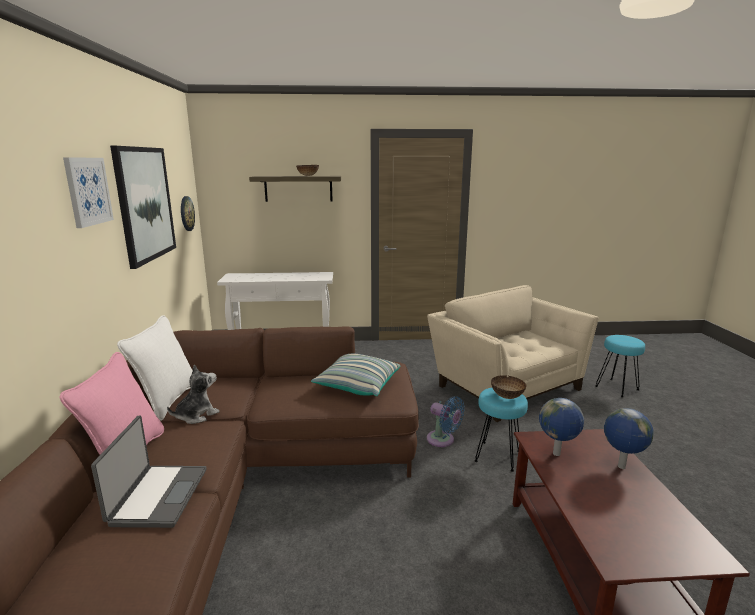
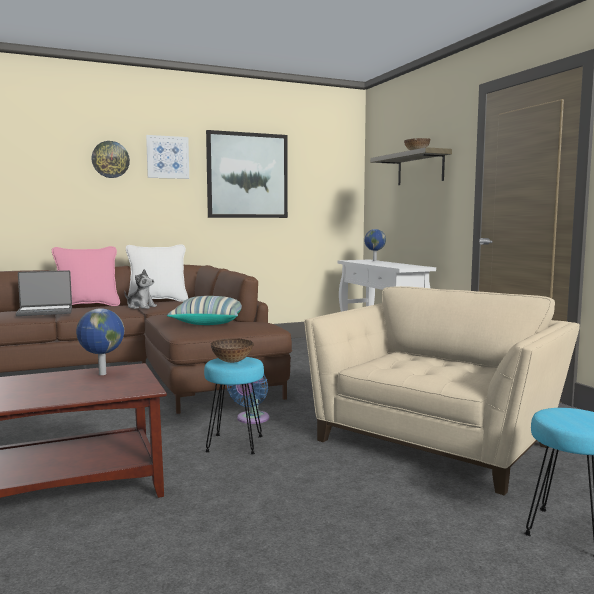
camera: 70 degrees right, 10 degrees down
wall clock [181,196,195,231] -> wall clock moved to [92,141,130,178]
globe [604,408,654,469] -> globe moved to [364,229,386,261]

